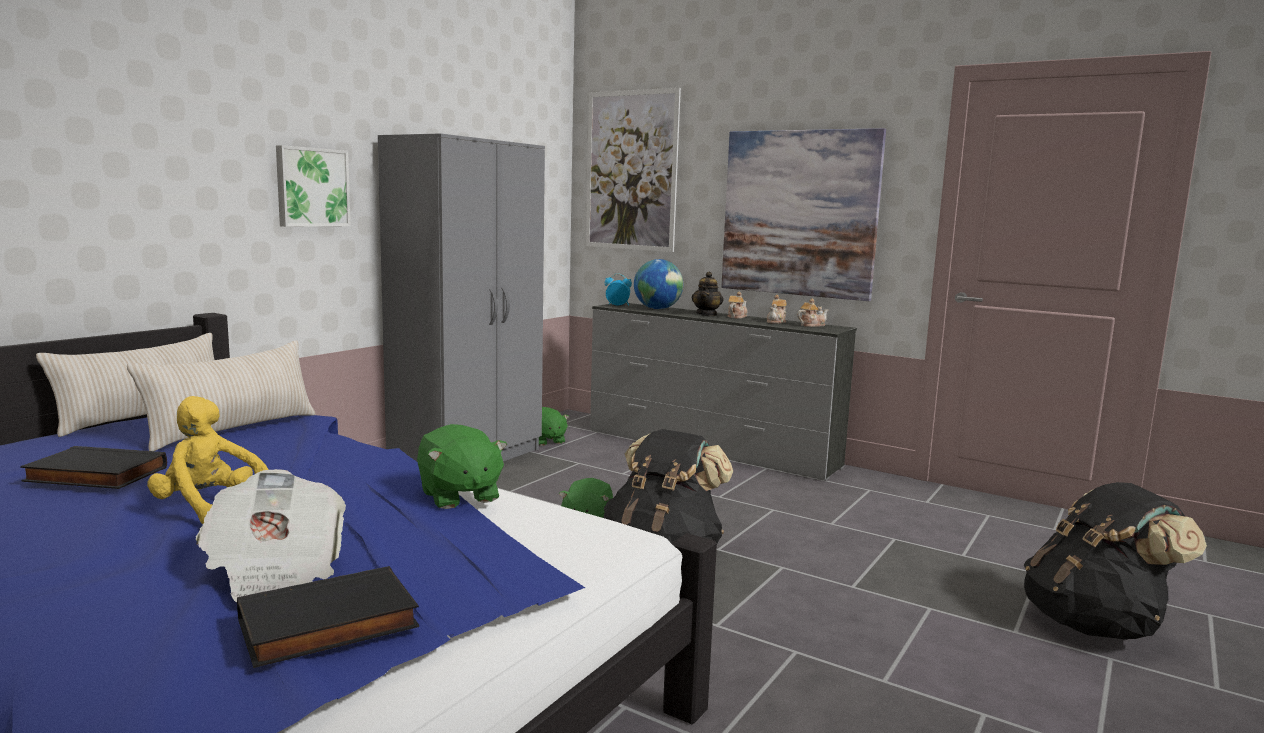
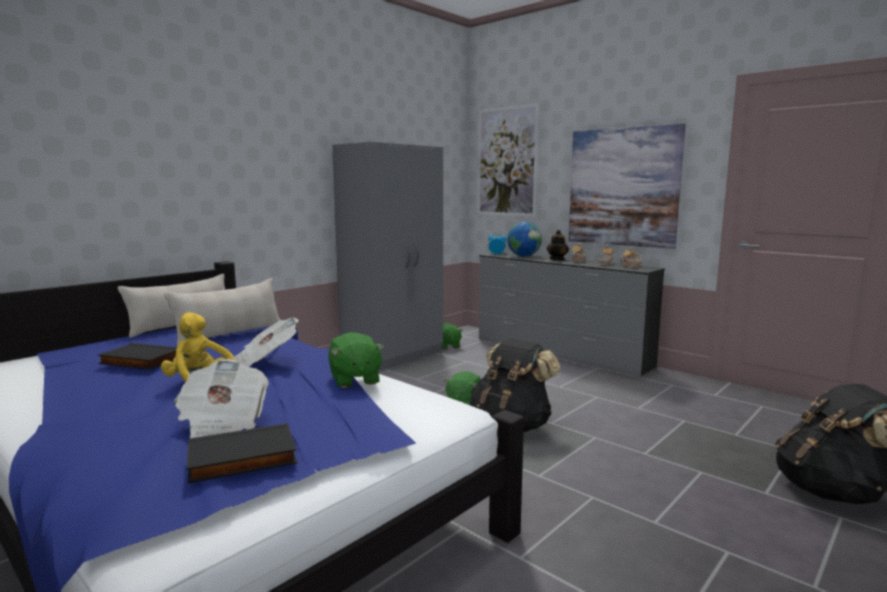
camera: 10 degrees right, 0 degrees up
picture [276,145,351,227] -> none
none -> newspaper [234,318,299,367]

